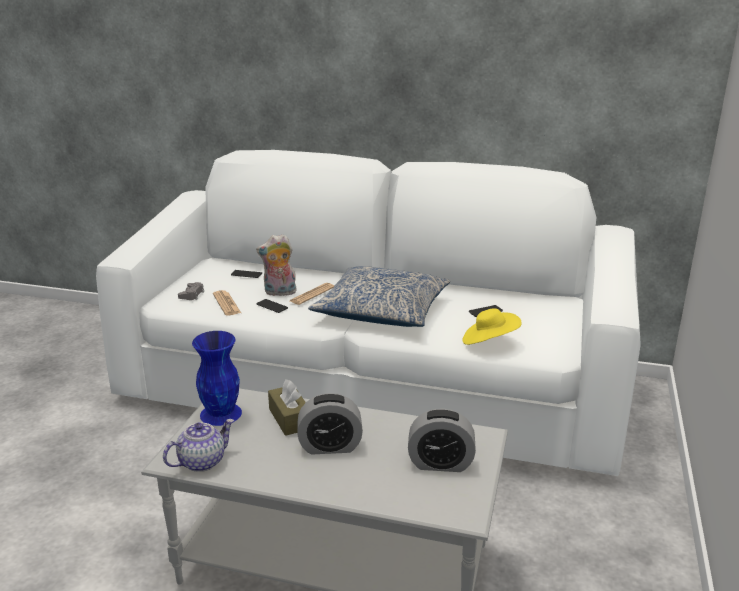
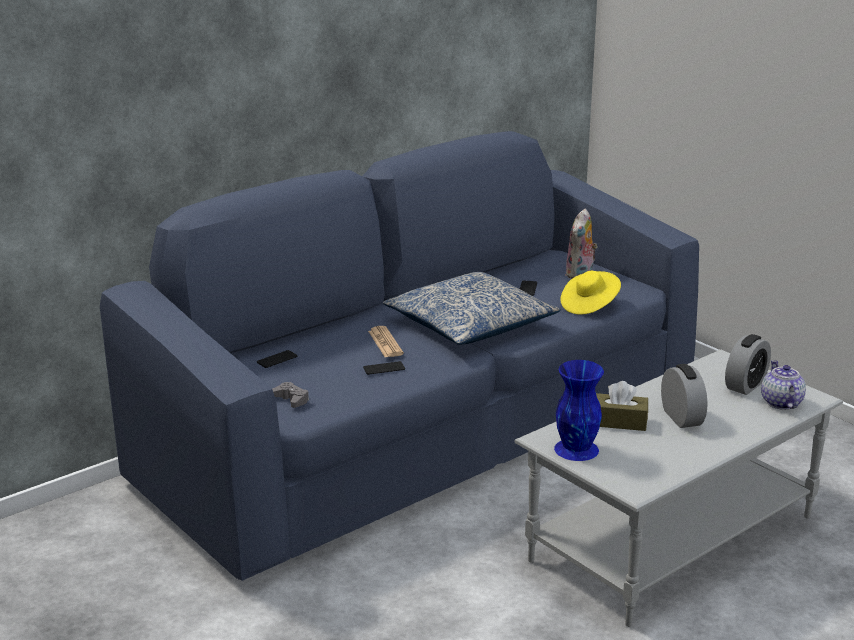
camera: 55 degrees left, 0 degrees up
white sofa [96,150,641,476] -> blue sofa [100,131,699,581]
teapot [163,419,234,472] -> teapot moved to [761,360,806,410]
newspaper [213,290,241,316] -> none
plush toy [256,234,297,296] -> plush toy moved to [565,209,598,279]
alarm clock [297,393,363,454] -> alarm clock turned 45 degrees counterclockwise [661,364,708,428]

